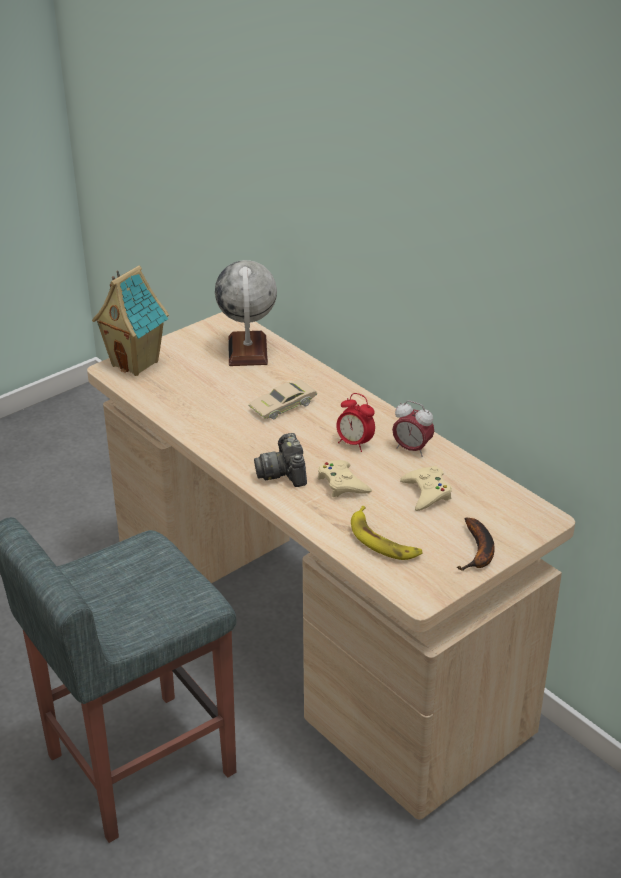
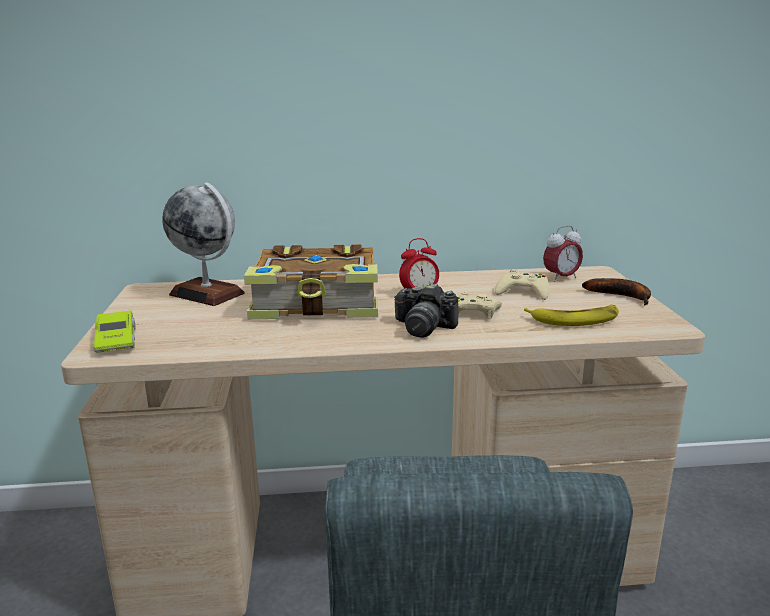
camera: 55 degrees left, 15 degrees down
toy house [92,265,169,376] -> green toy car [93,311,136,353]
beige toy car [248,380,317,419] -> book [244,244,378,319]
alarm clock [392,401,434,457] -> alarm clock moved to [543,226,583,282]

